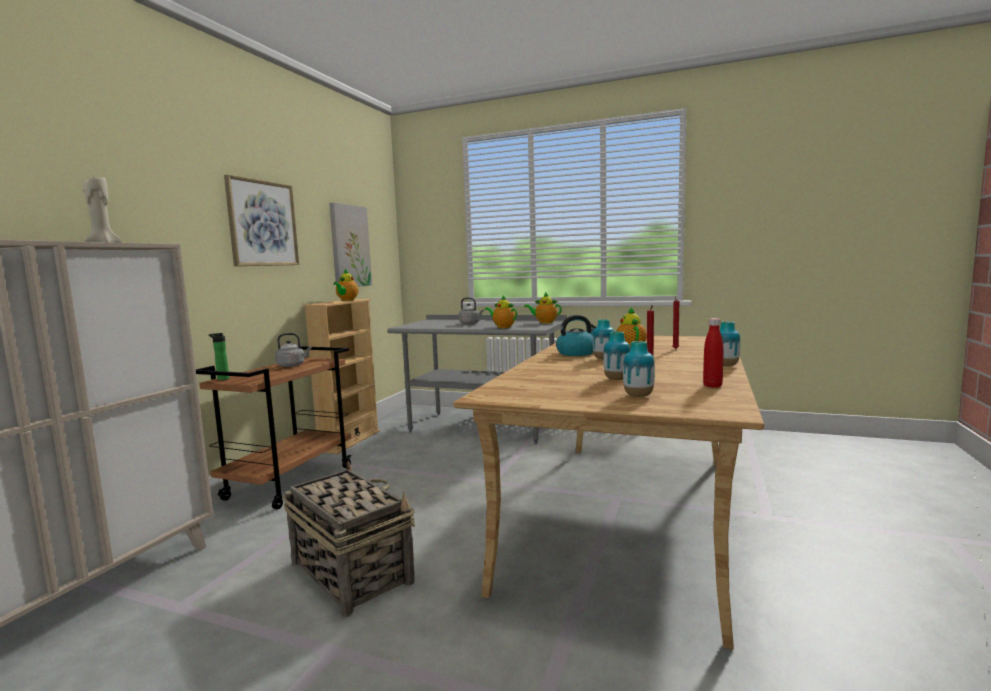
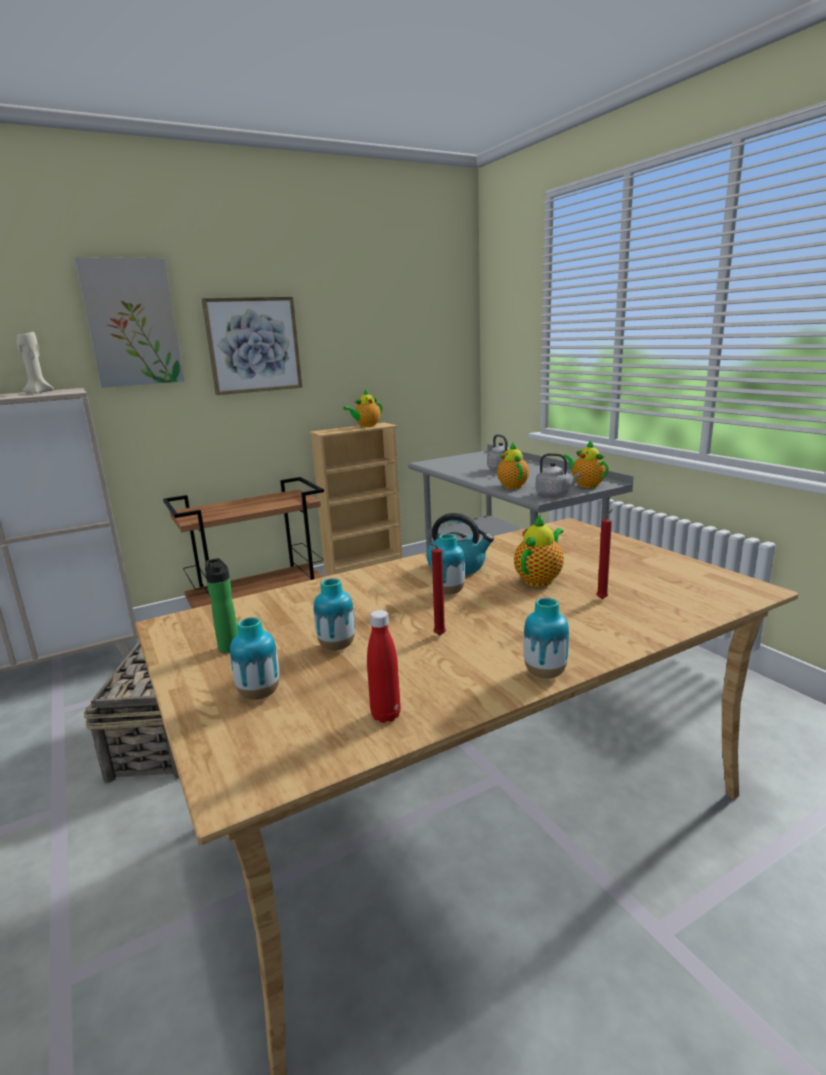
camera: 40 degrees right, 10 degrees up
bottle [209,333,229,380] -> bottle moved to [205,558,238,653]
grey kettle [275,333,312,367] -> grey kettle moved to [536,453,580,496]
picture [329,202,372,287] -> picture moved to [75,257,185,388]

